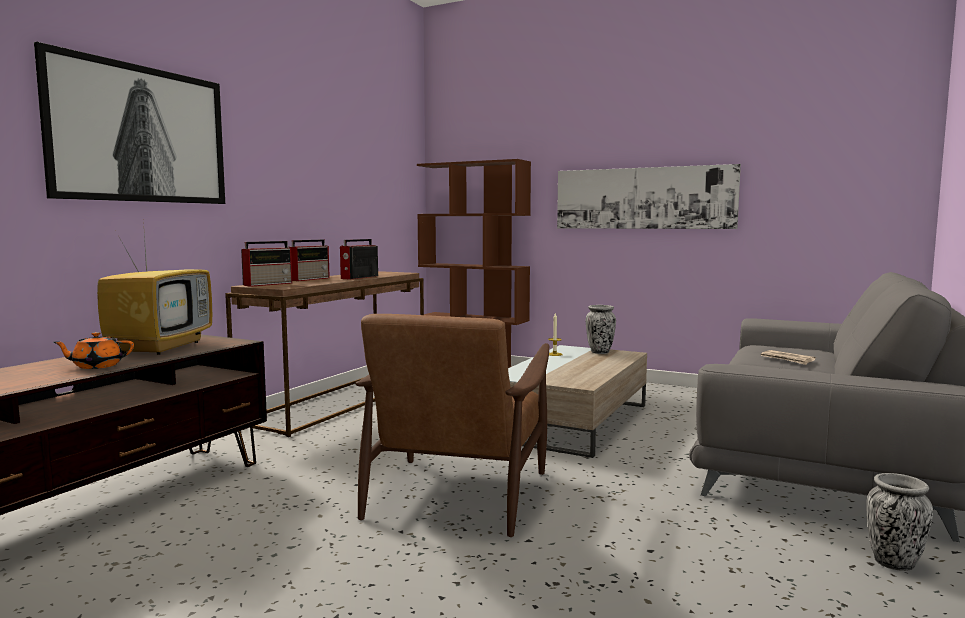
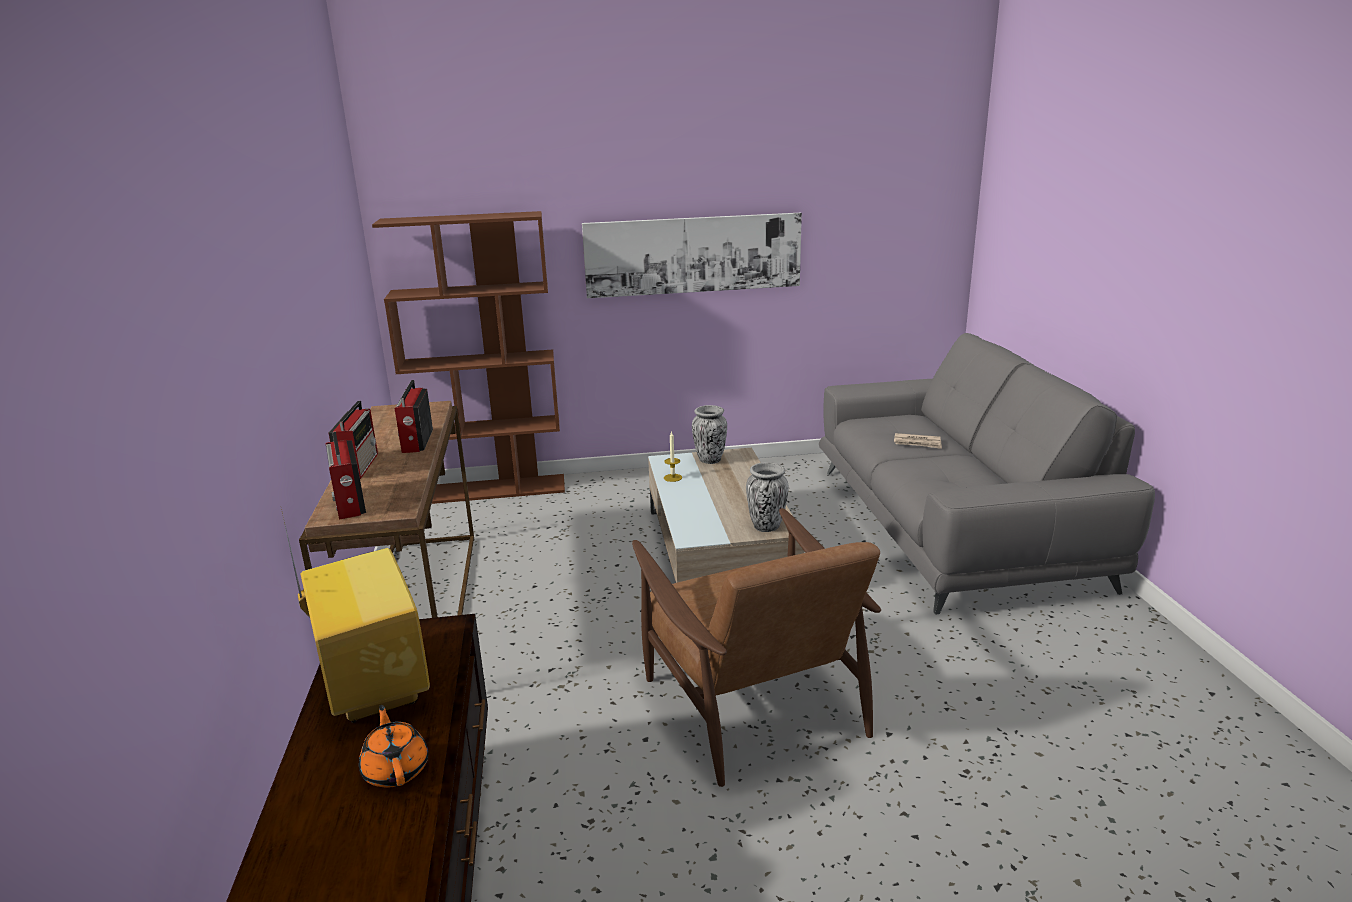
camera: 35 degrees left, 15 degrees up
picture [34,42,225,204] -> none
orange teapot [53,332,134,369] -> orange teapot turned 120 degrees clockwise [359,705,429,788]
radio [241,241,292,287] -> radio turned 150 degrees clockwise [326,432,366,520]
vase [866,473,933,571] -> vase moved to [746,462,789,532]

